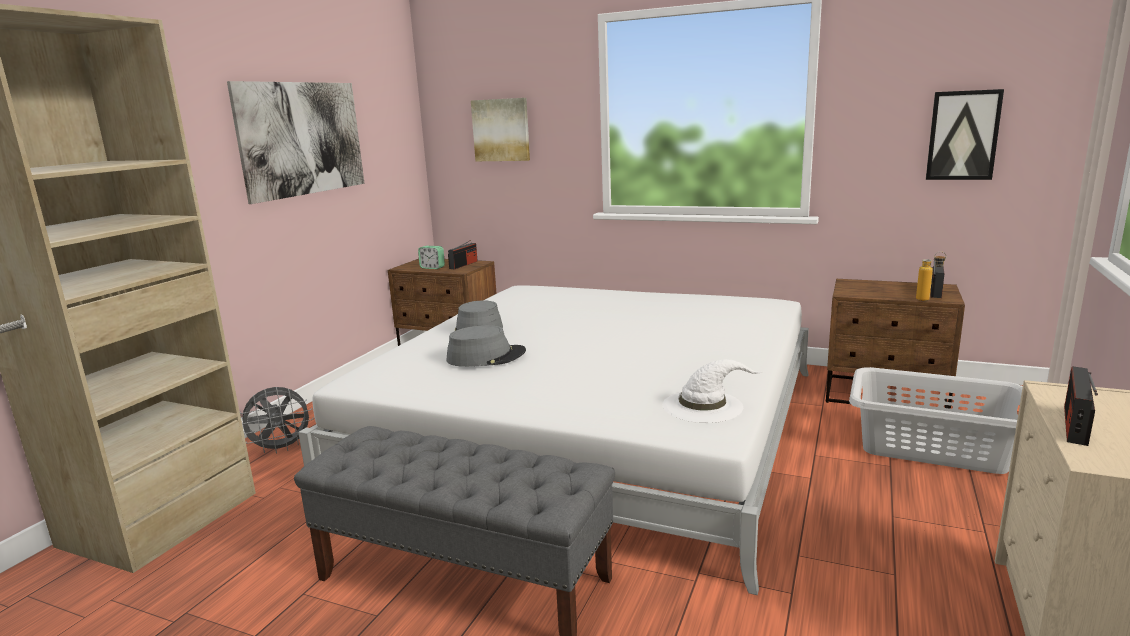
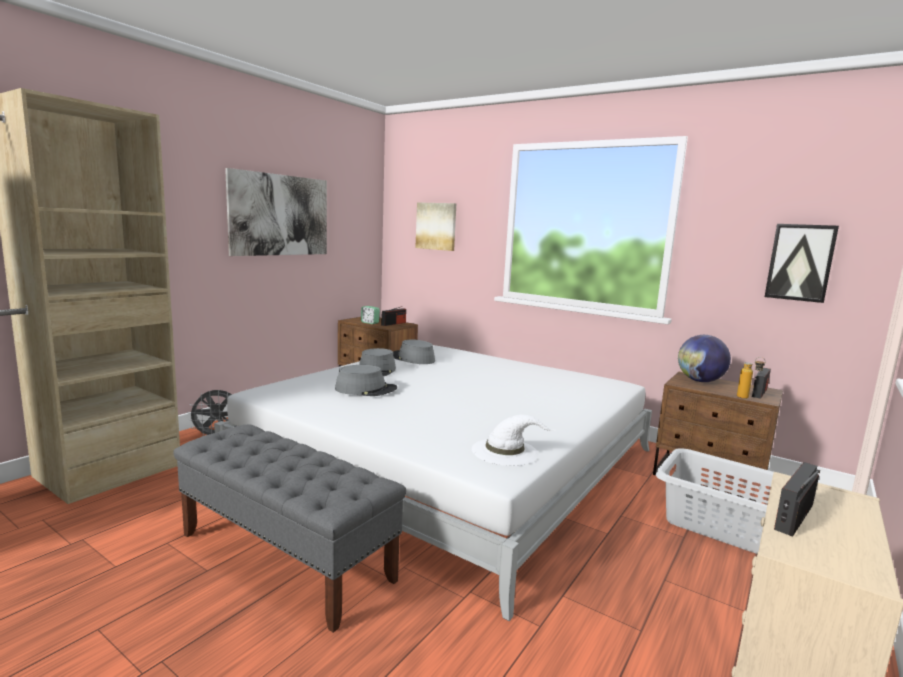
camera: 10 degrees right, 5 degrees down
none -> grey hat [393,339,435,364]
none -> globe [678,335,731,382]

